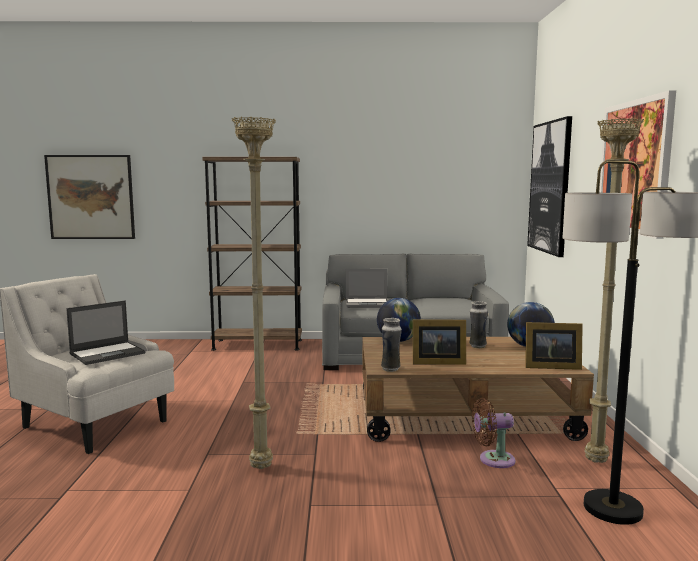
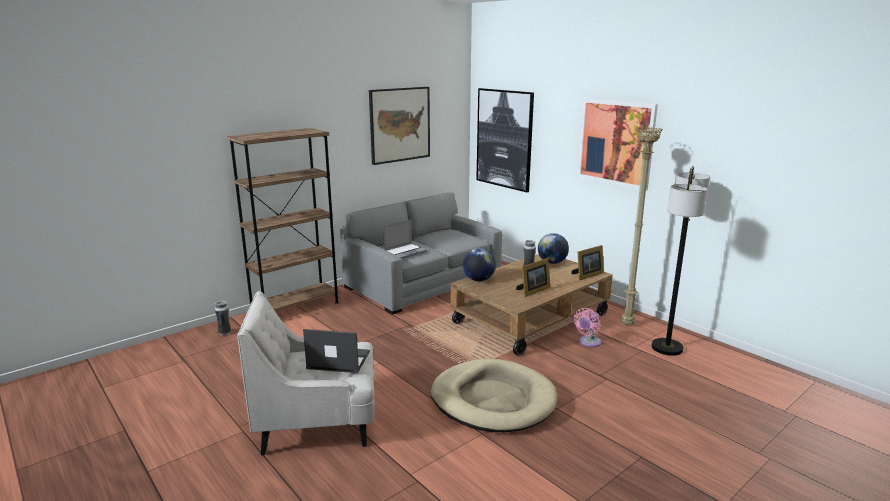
camera: 40 degrees left, 10 degrees up
picture [44,155,135,239] -> picture moved to [369,87,430,165]
laptop [66,300,146,365] -> laptop turned 90 degrees counterclockwise [303,329,370,373]
beige floor lamp [231,116,276,469] -> beige dog bed [430,359,557,432]
vase [381,318,402,372] -> vase moved to [215,301,231,336]
brown fan [472,398,515,468] -> pink fan [574,308,601,347]

